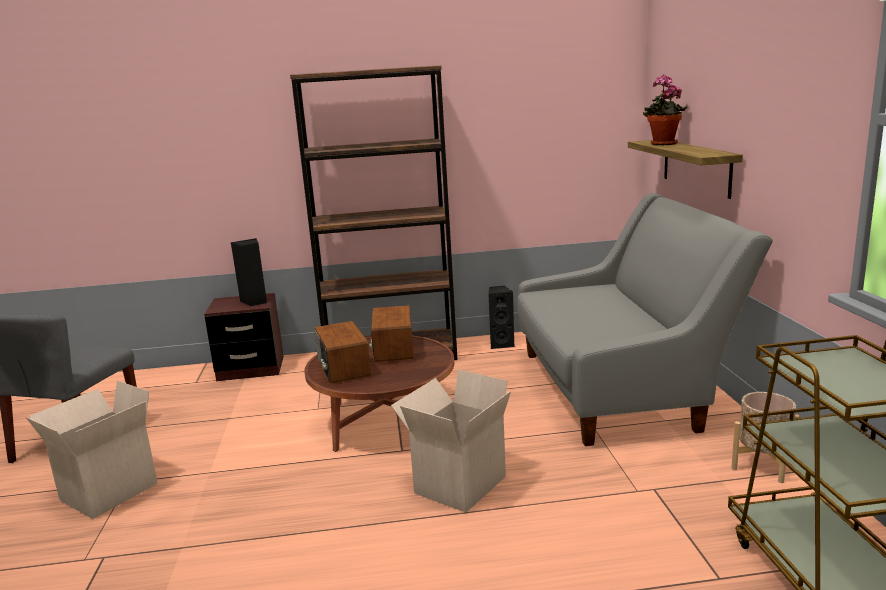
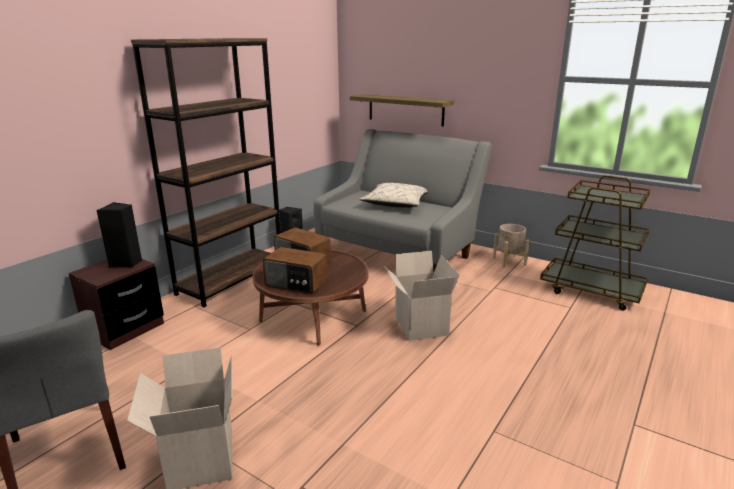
camera: 50 degrees left, 5 degrees up
potted plant [643,75,688,145] -> none
none -> beige pillow [359,183,428,208]

